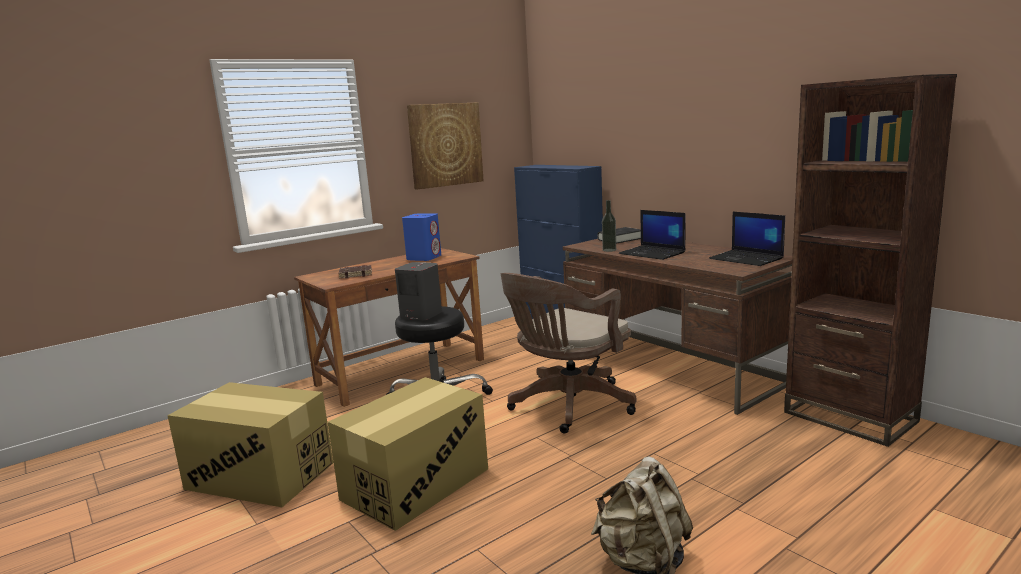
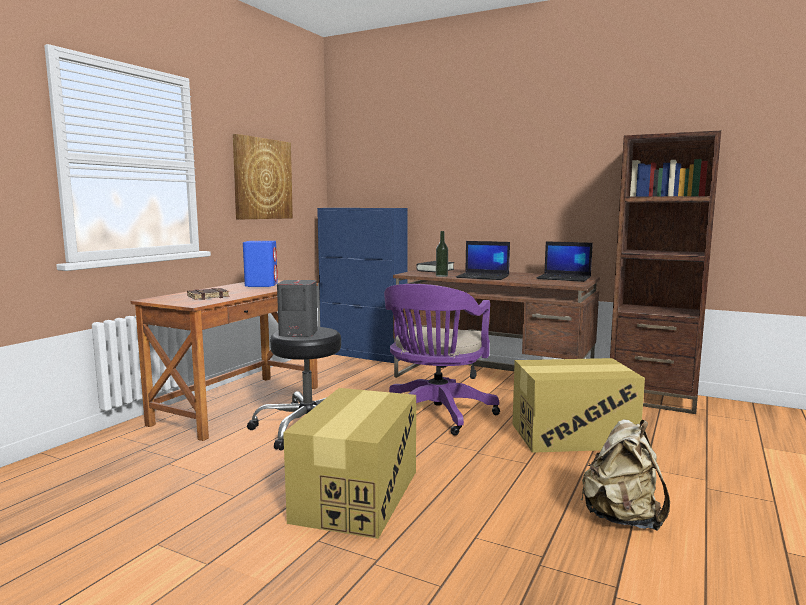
camera: 25 degrees left, 5 degrees down
cardboard box [167,382,333,507] -> cardboard box moved to [512,358,645,453]
brown office chair [501,273,636,433] -> purple office chair [384,284,500,435]

